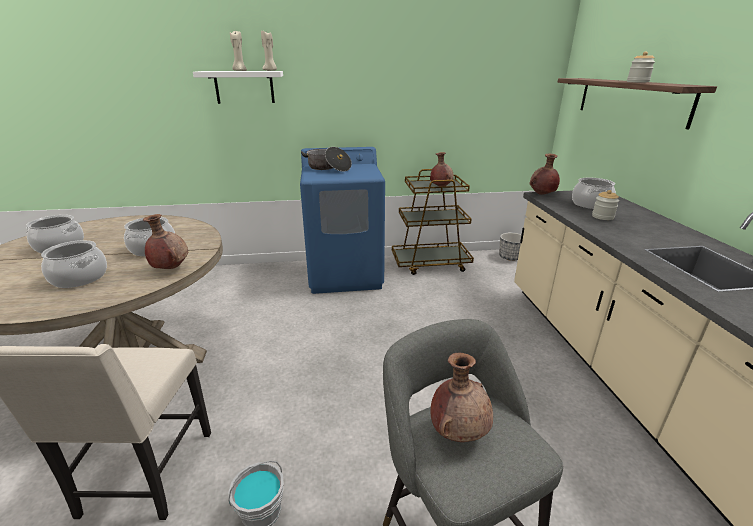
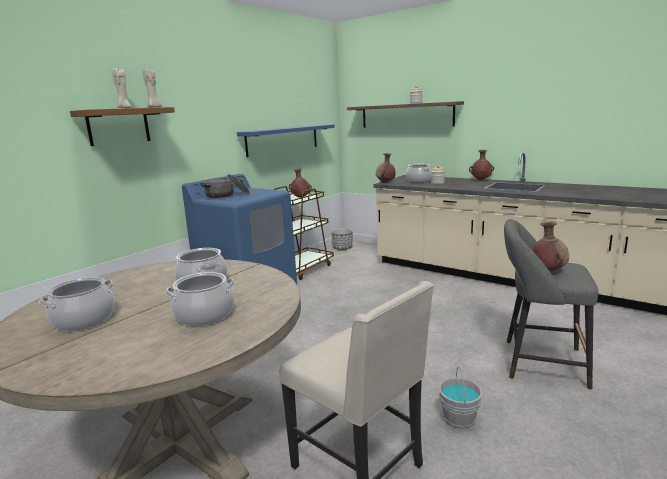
camera: 45 degrees left, 10 degrees down
brown vase [143,214,188,269] -> brown vase moved to [469,150,494,180]
white shelf [193,71,283,104] -> brown shelf [70,107,175,146]
none -> blue shelf [237,124,335,157]

